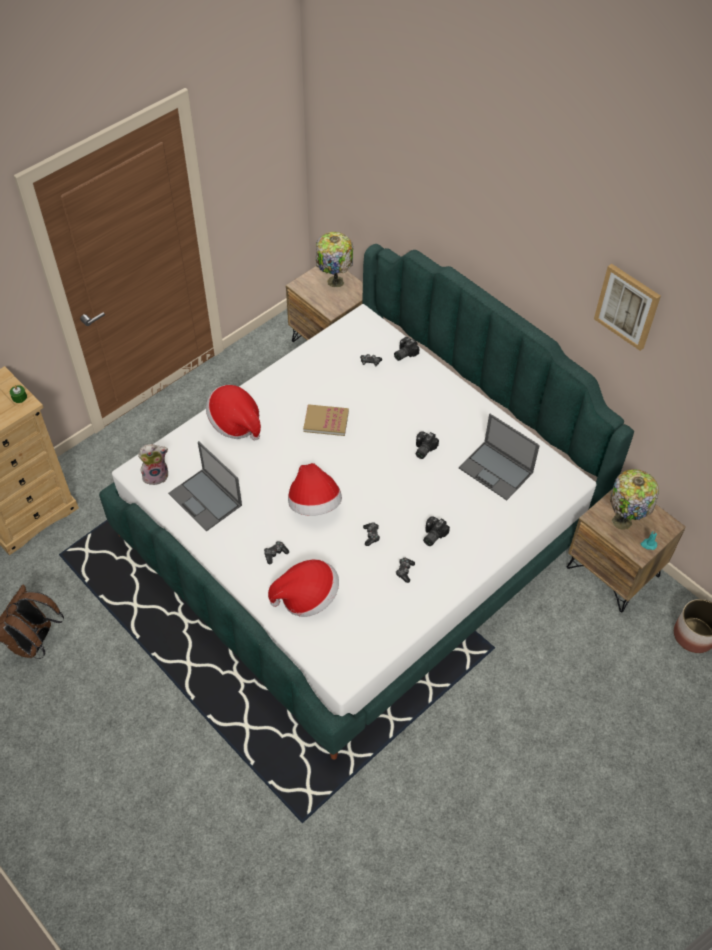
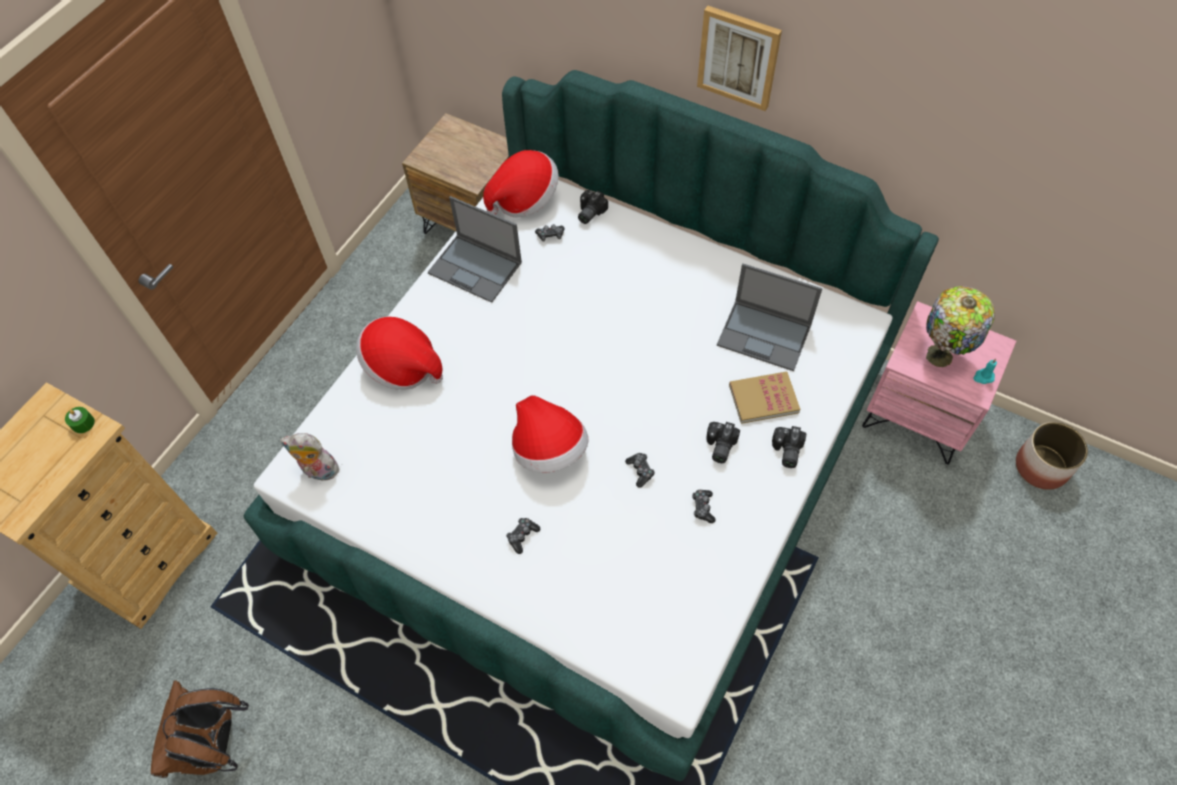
camera: 15 degrees left, 5 degrees up
plush toy [138,444,168,485] -> plush toy turned 135 degrees counterclockwise [280,433,339,481]
laptop [168,441,242,532] -> laptop moved to [428,196,522,303]
hat [268,559,339,617] -> hat moved to [483,150,559,218]
book [303,404,349,436] -> book moved to [729,371,800,424]
table lamp [316,232,353,287] -> none
camera [416,431,439,459] -> camera moved to [772,426,806,468]
brown nightstand [567,489,686,613] -> pink nightstand [862,301,1016,464]
picture [594,264,661,351] -> picture moved to [697,6,782,111]

